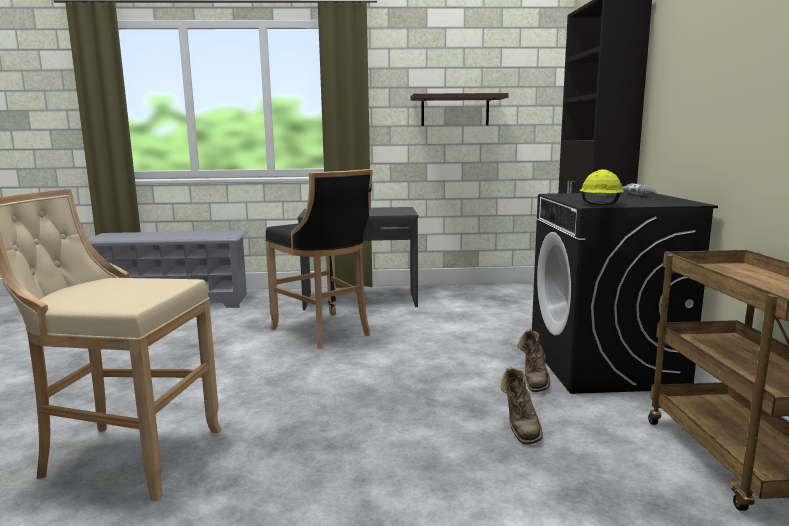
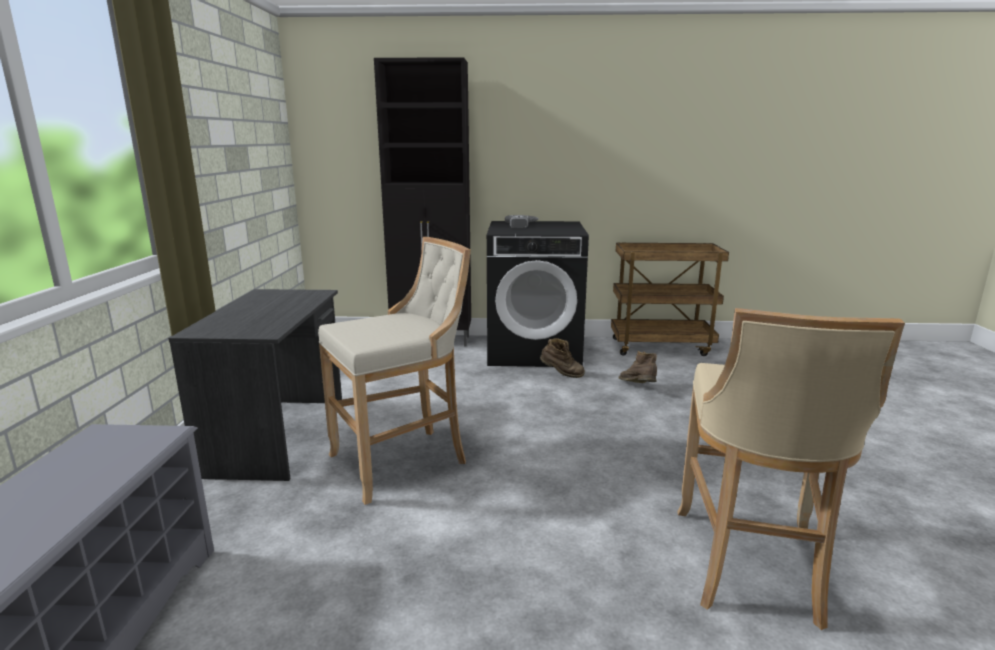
camera: 85 degrees left, 5 degrees up
black stool [265,169,373,349] -> beige stool [318,237,471,505]
shelf [411,93,509,126] -> none
brown boot [501,367,543,445] -> brown boot turned 120 degrees counterclockwise [619,351,657,383]
yellow hard hat [580,169,624,205] -> none

